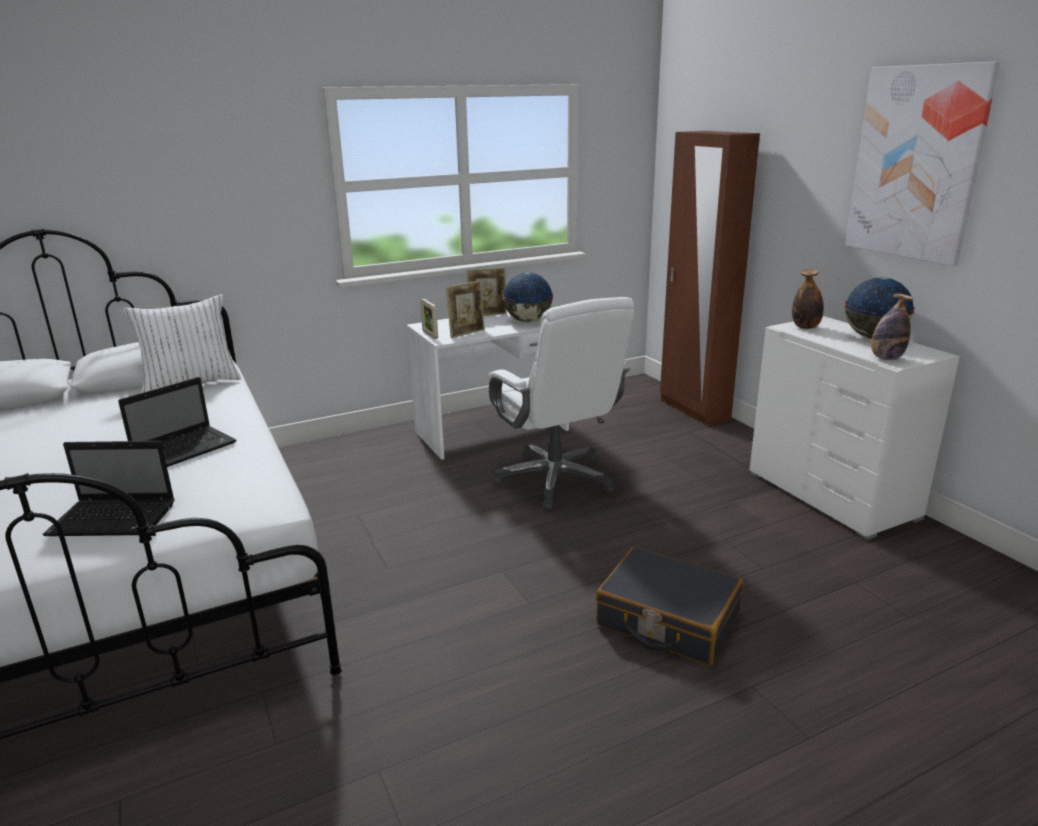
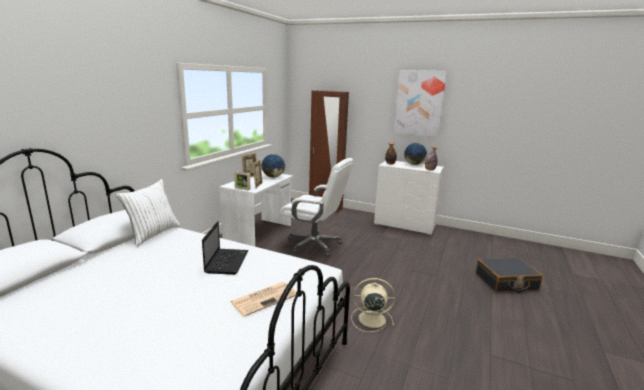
camera: 40 degrees left, 5 degrees down
laptop [43,441,175,536] -> newspaper [230,282,297,317]
black suitcase [596,547,743,666] -> black suitcase moved to [476,258,542,293]
none -> beige fan [351,278,395,332]

